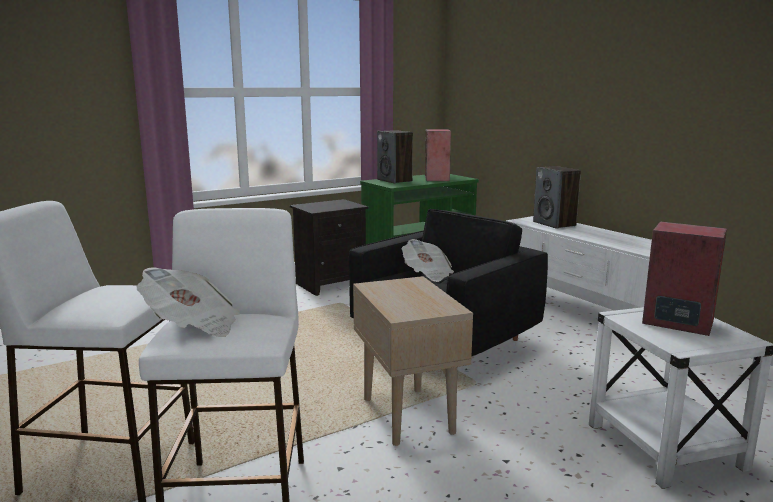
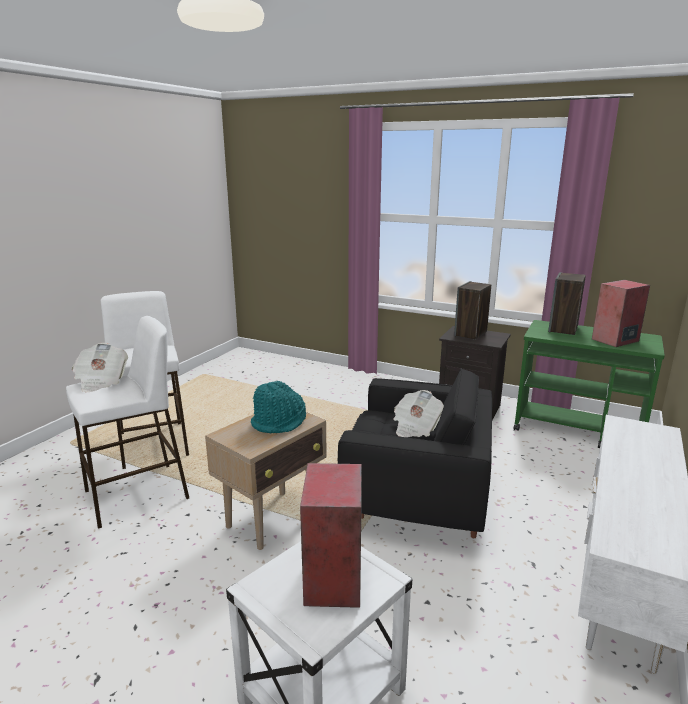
camera: 60 degrees right, 5 degrees up
speaker [533,166,581,229] -> speaker moved to [454,281,491,340]
none -> turquoise hat [251,381,306,433]

